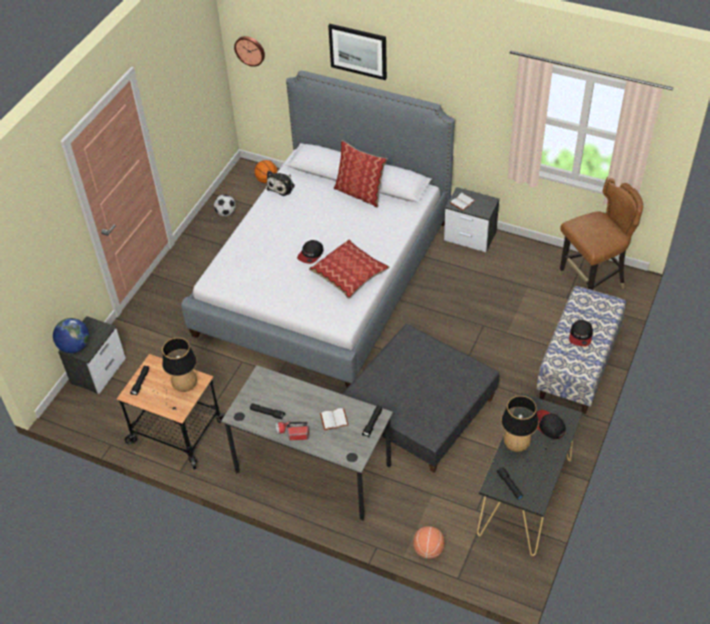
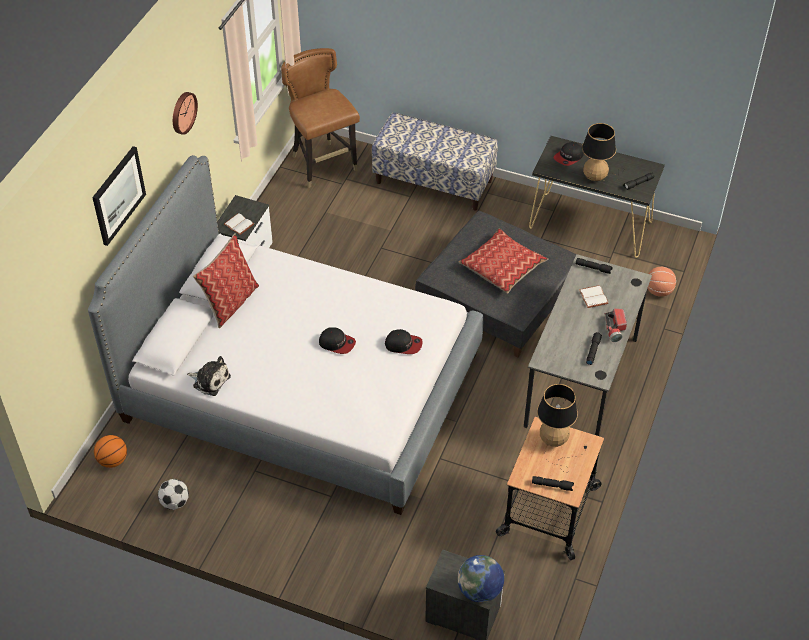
camera: 95 degrees left, 0 degrees up
wall clock [234,36,265,67] -> wall clock moved to [173,92,198,135]
pillow [309,239,389,299] -> pillow moved to [458,228,548,294]
cap [569,320,593,346] -> cap moved to [385,329,423,354]

